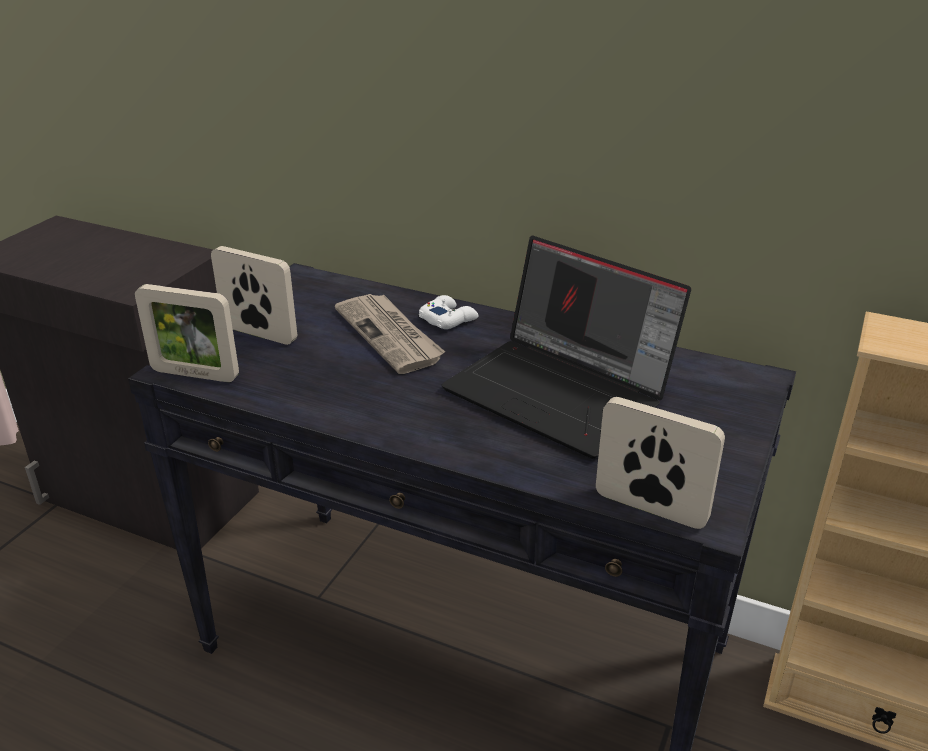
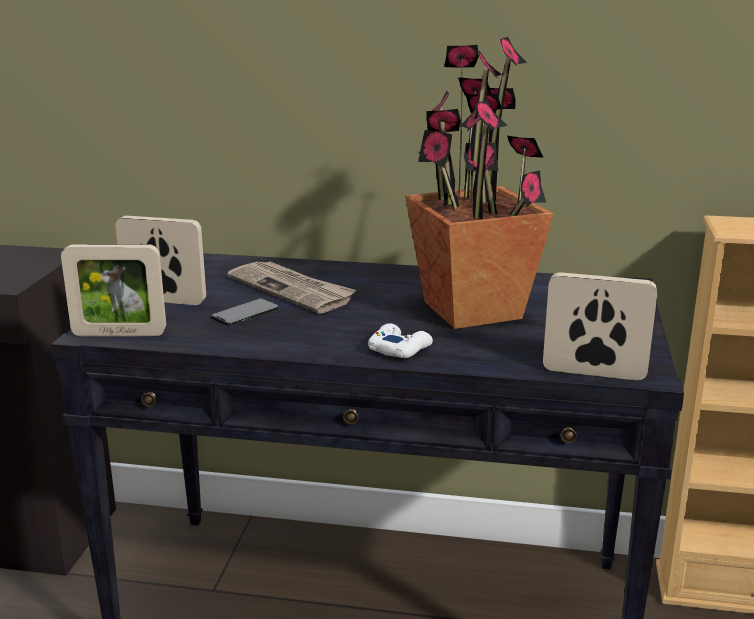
camera: 15 degrees left, 10 degrees down
white game controller [419,295,478,329] -> white game controller moved to [368,323,433,358]
laptop [442,236,691,458] -> potted plant [405,37,554,329]
none -> phone [211,298,280,326]

